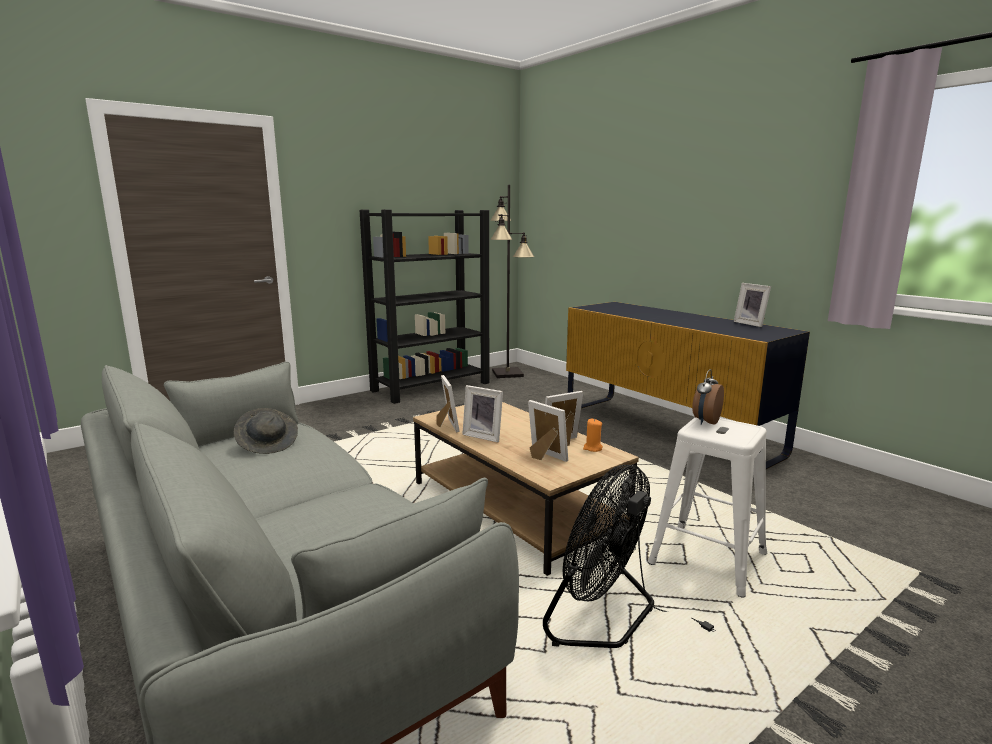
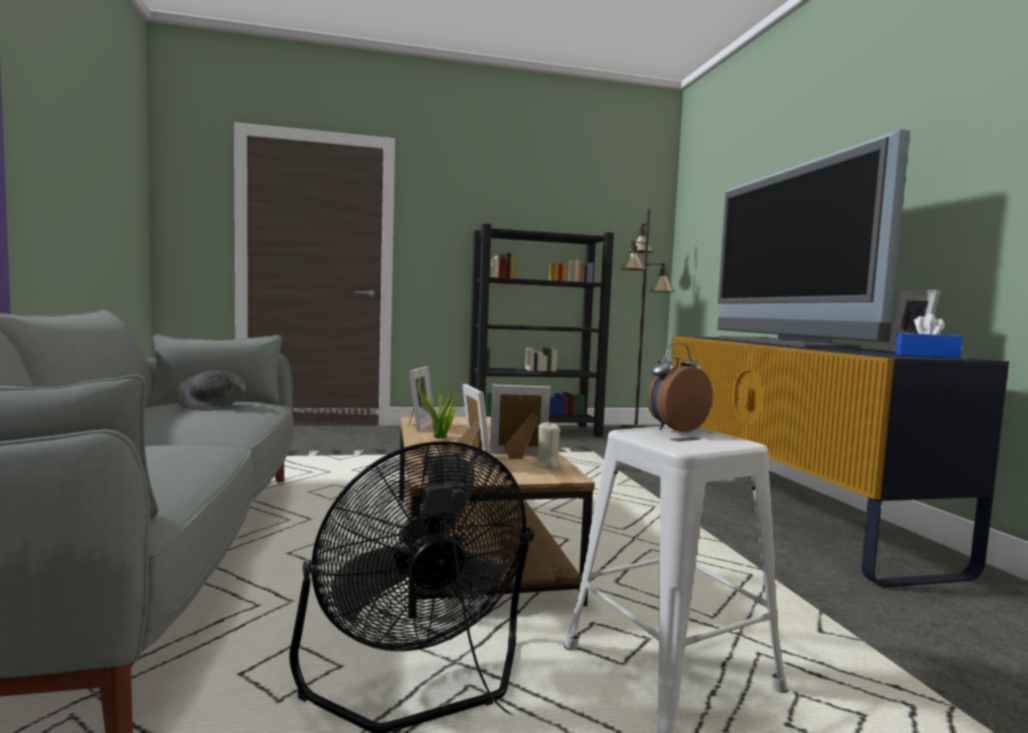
camera: 25 degrees right, 10 degrees down
picture frame [462,385,503,442] -> potted plant [414,363,460,439]
orange candle [583,418,603,452] -> beige candle [532,421,561,469]
none -> television [717,129,910,349]
none -> blue tissue box [896,313,963,358]

